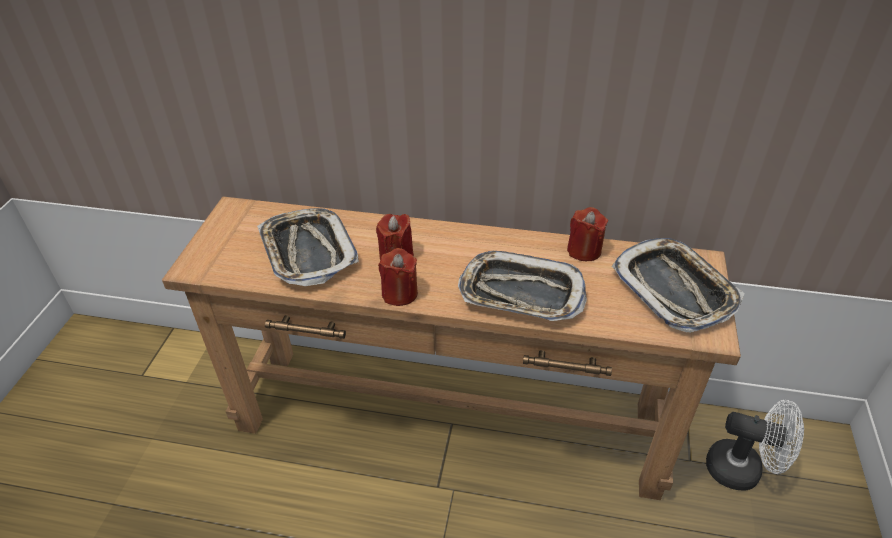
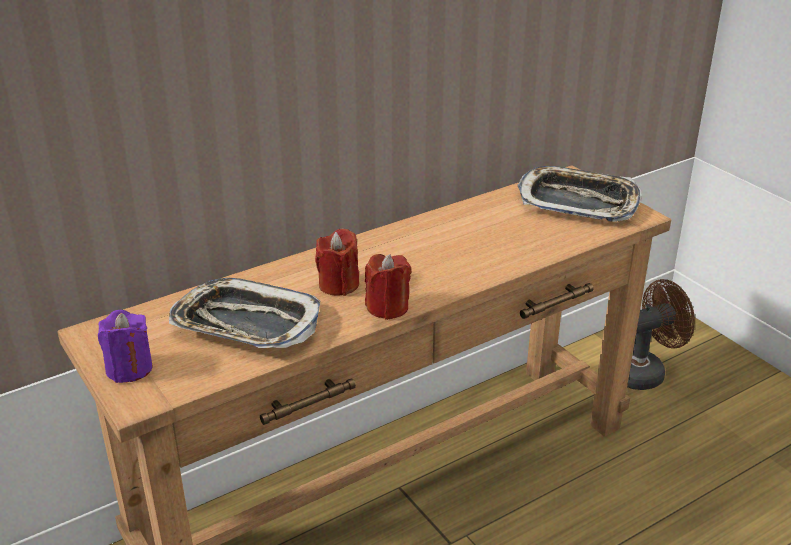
camera: 45 degrees left, 10 degrees down
tray [458,251,587,321] -> none
red candle [567,207,608,261] -> none
white fan [706,400,804,490] -> brown fan [627,279,695,390]
none -> purple candle [98,310,153,383]

